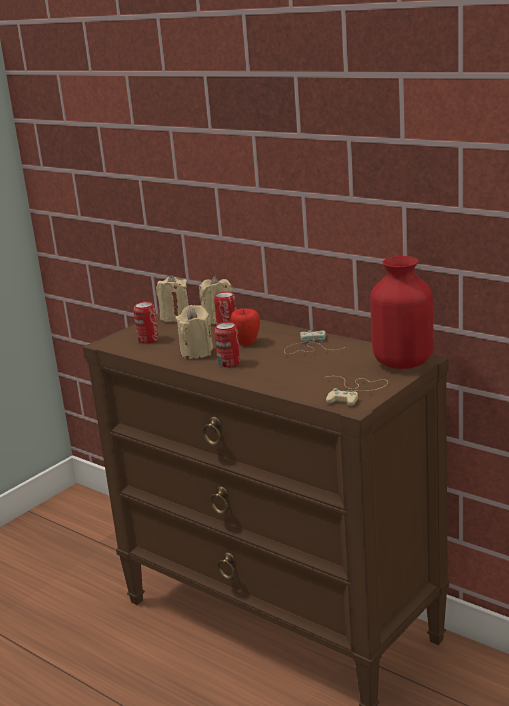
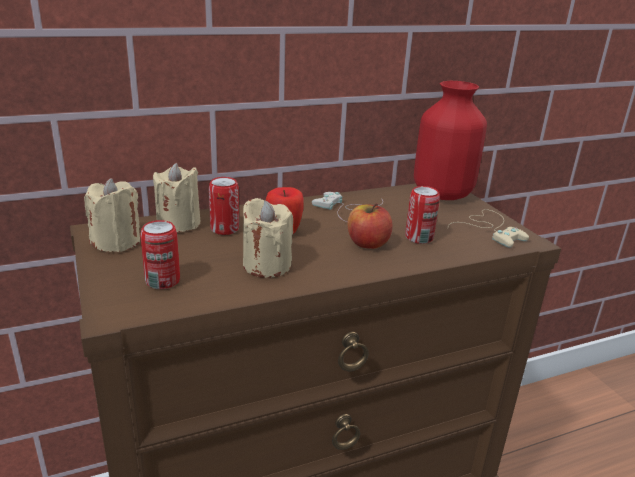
camera: 65 degrees left, 5 degrees up
can [214,322,240,368] -> can moved to [405,186,440,244]
none -> apple [348,203,393,249]

